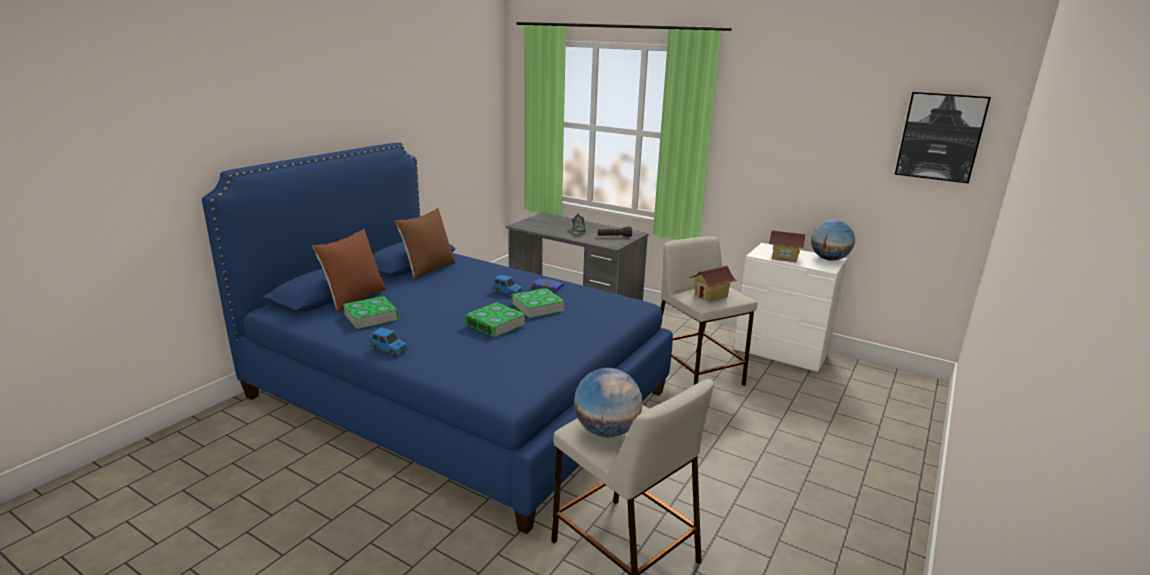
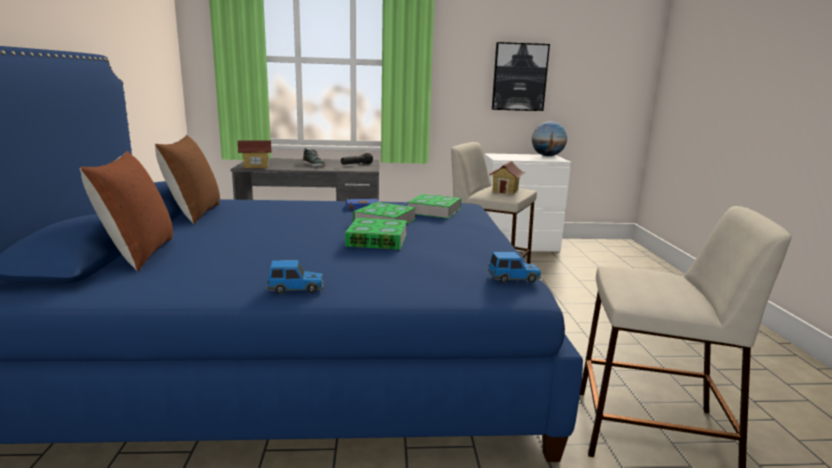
camera: 35 degrees left, 5 degrees down
book [343,296,399,329] -> book moved to [407,194,461,219]
toy car [493,275,523,295] -> toy car moved to [488,252,542,283]
globe [574,368,642,437] -> none
toy house [769,230,806,262] -> toy house moved to [238,140,272,168]
picture [895,92,991,184] -> picture moved to [492,42,550,111]

